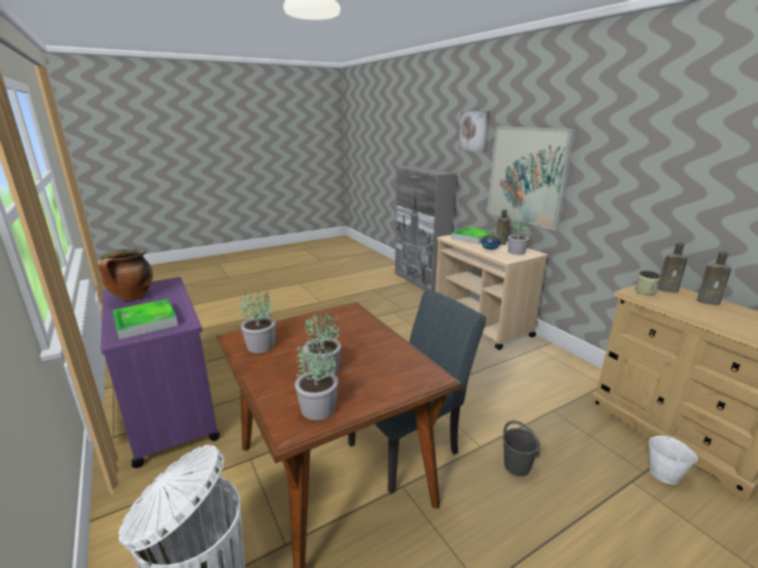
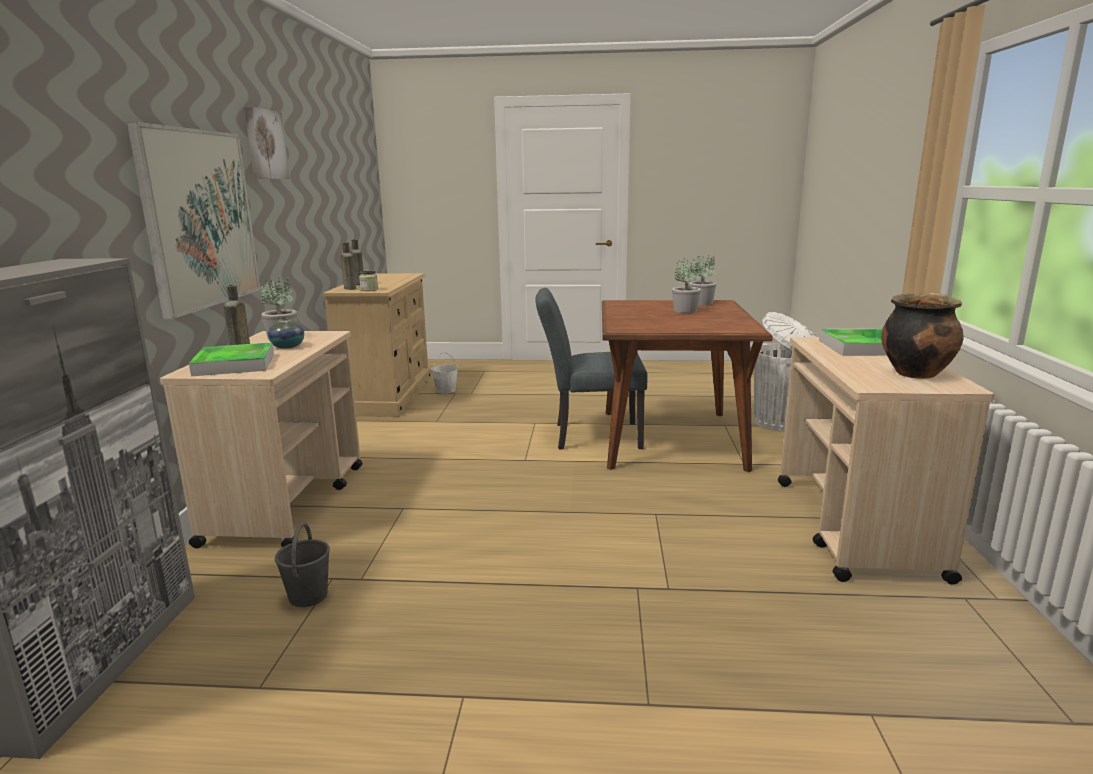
camera: 145 degrees left, 5 degrees down
purple cart [101,277,220,468] -> beige cart [778,337,994,585]
potted plant [240,289,276,353] -> none
picture [459,111,490,152] -> picture moved to [244,106,289,179]
grey bucket [503,421,540,477] -> grey bucket moved to [275,522,330,607]

